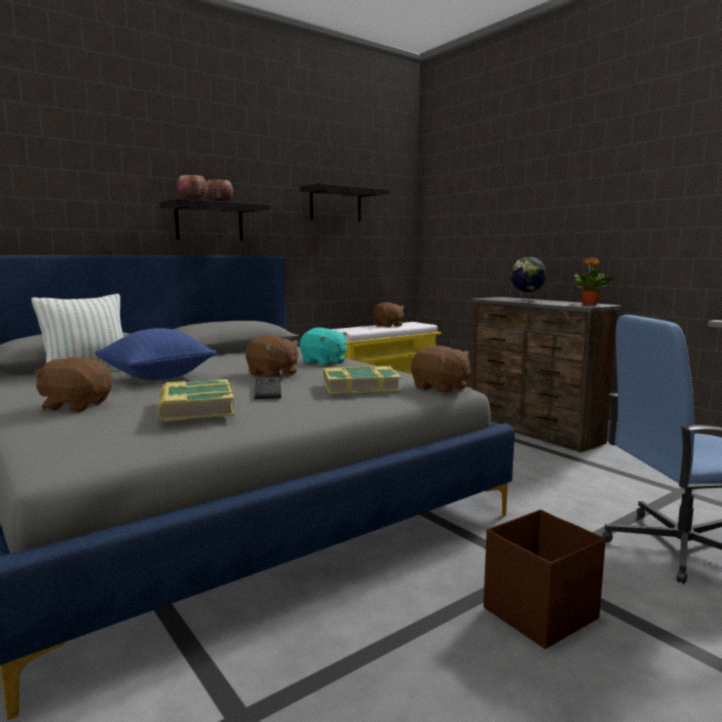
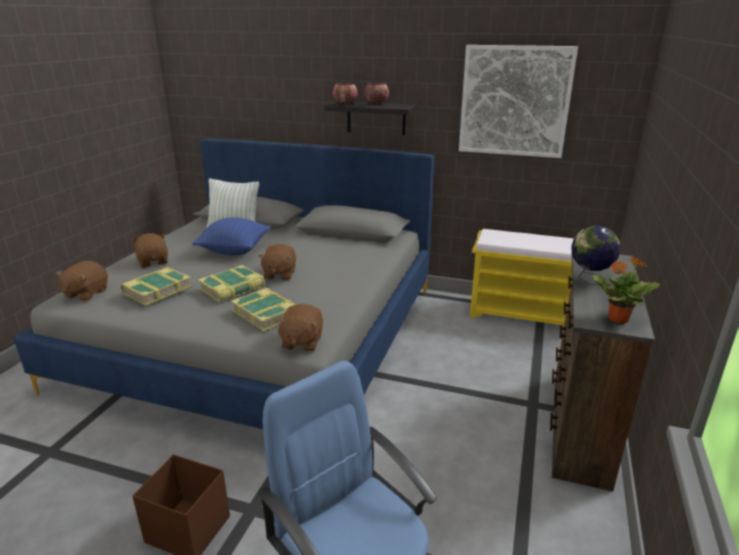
camera: 55 degrees right, 15 degrees up
keyboard [254,377,281,399] -> book [198,265,265,302]
black shelf [300,183,390,222] -> picture [459,45,578,158]
turquoise plush toy [300,328,347,366] -> none
brown plush toy [372,302,404,327] -> brown plush toy moved to [56,261,108,301]

